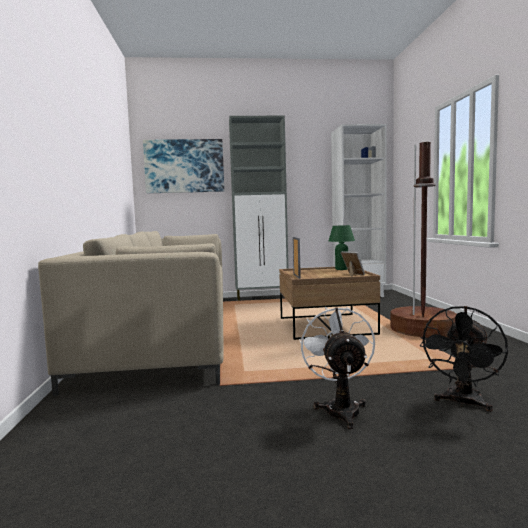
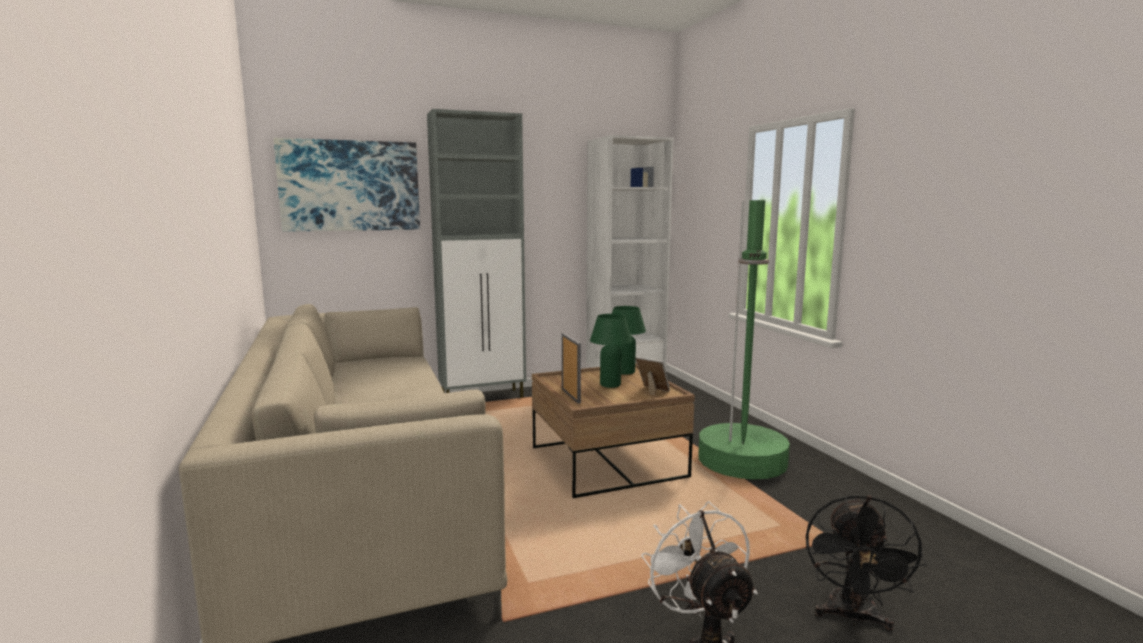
camera: 15 degrees left, 5 degrees up
brown floor lamp [391,142,456,338] -> green floor lamp [698,200,790,480]
none -> green table lamp [590,314,632,388]

